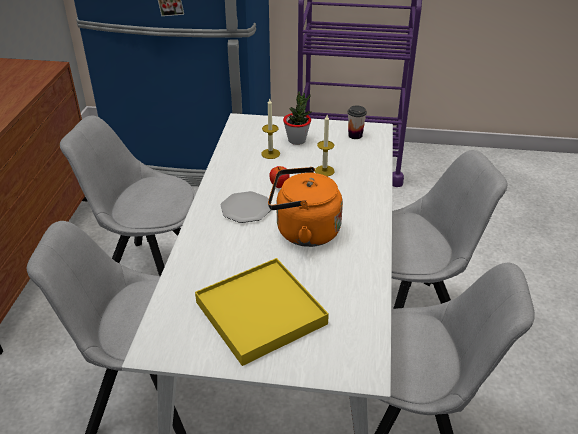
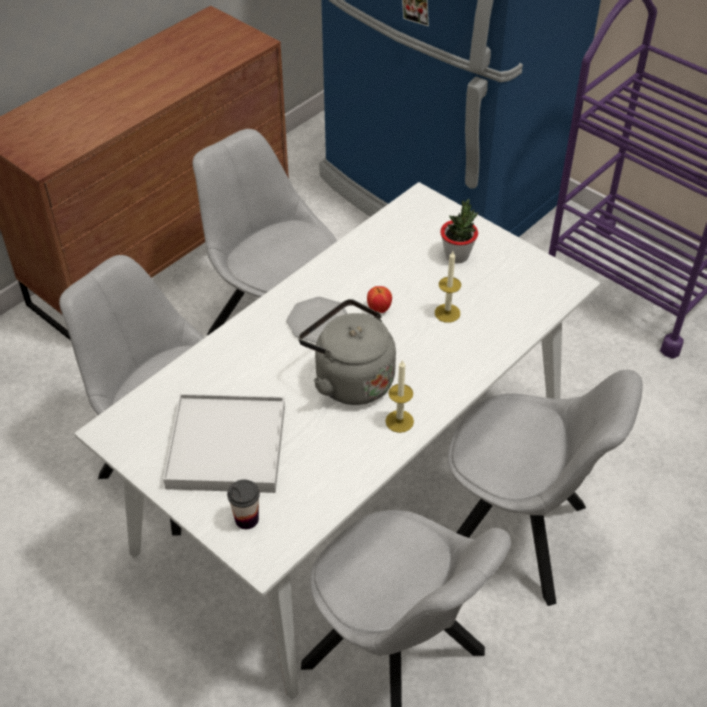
camera: 35 degrees right, 10 degrees up
yellow tray [195,258,329,366] -> white tray [163,394,285,493]
candle [261,99,280,159] -> candle moved to [386,360,414,433]
orange kettle [268,167,343,247] -> grey kettle [299,299,396,405]
cup [348,105,367,139] -> cup moved to [227,480,260,529]

